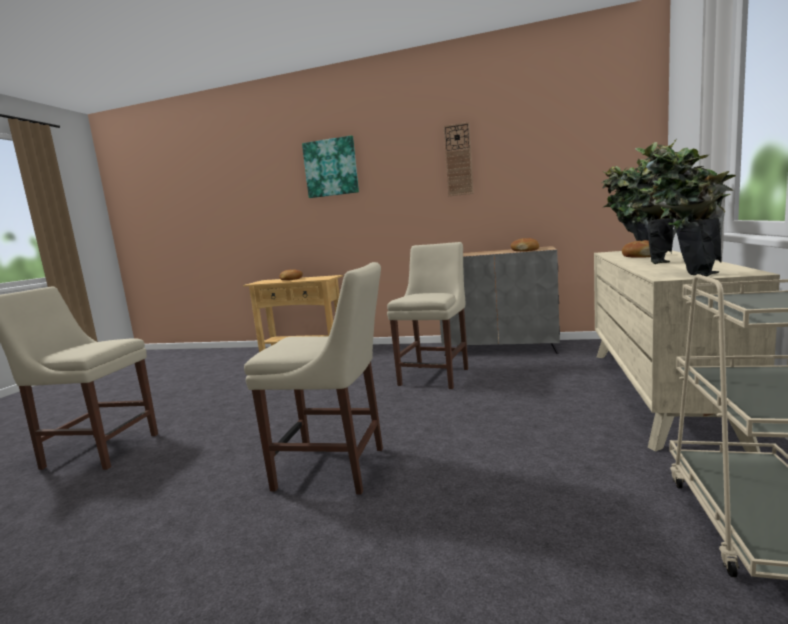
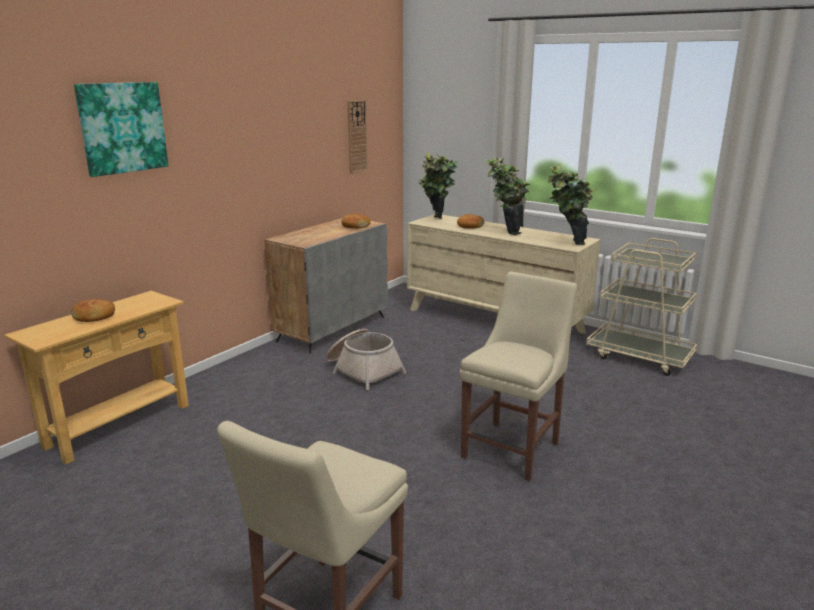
camera: 70 degrees left, 10 degrees up
beige chair [387,242,468,389] -> basket [326,329,406,390]
wall clock [443,122,474,196] -> wall clock moved to [348,100,368,174]

